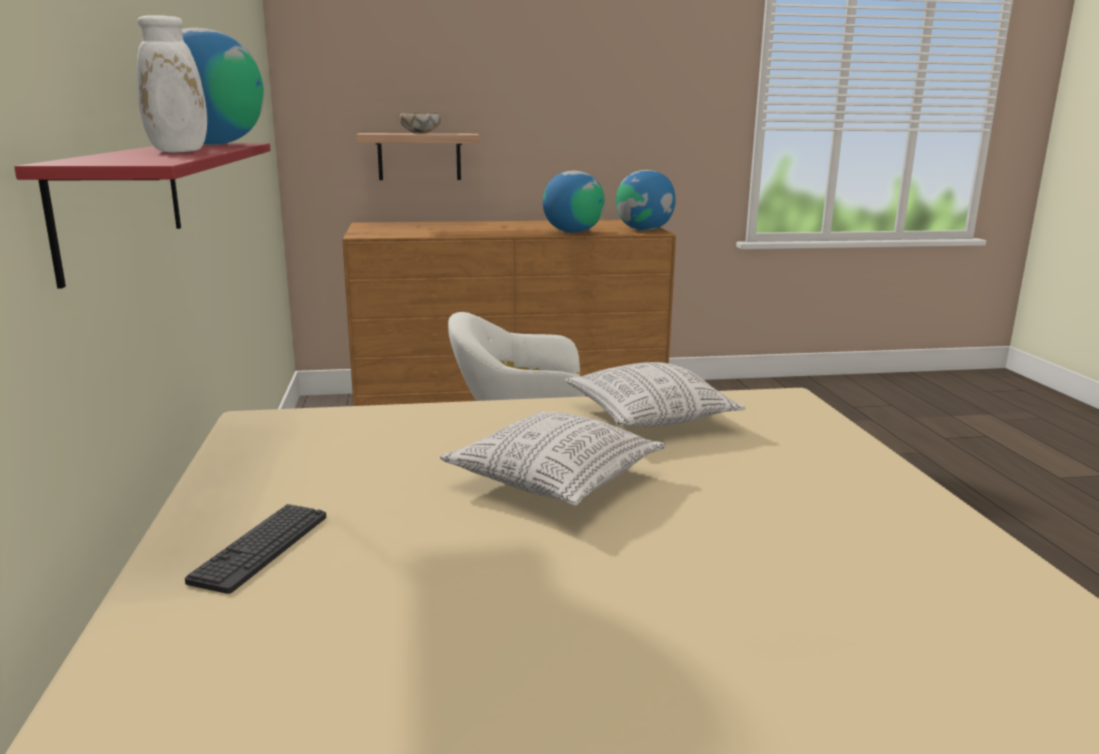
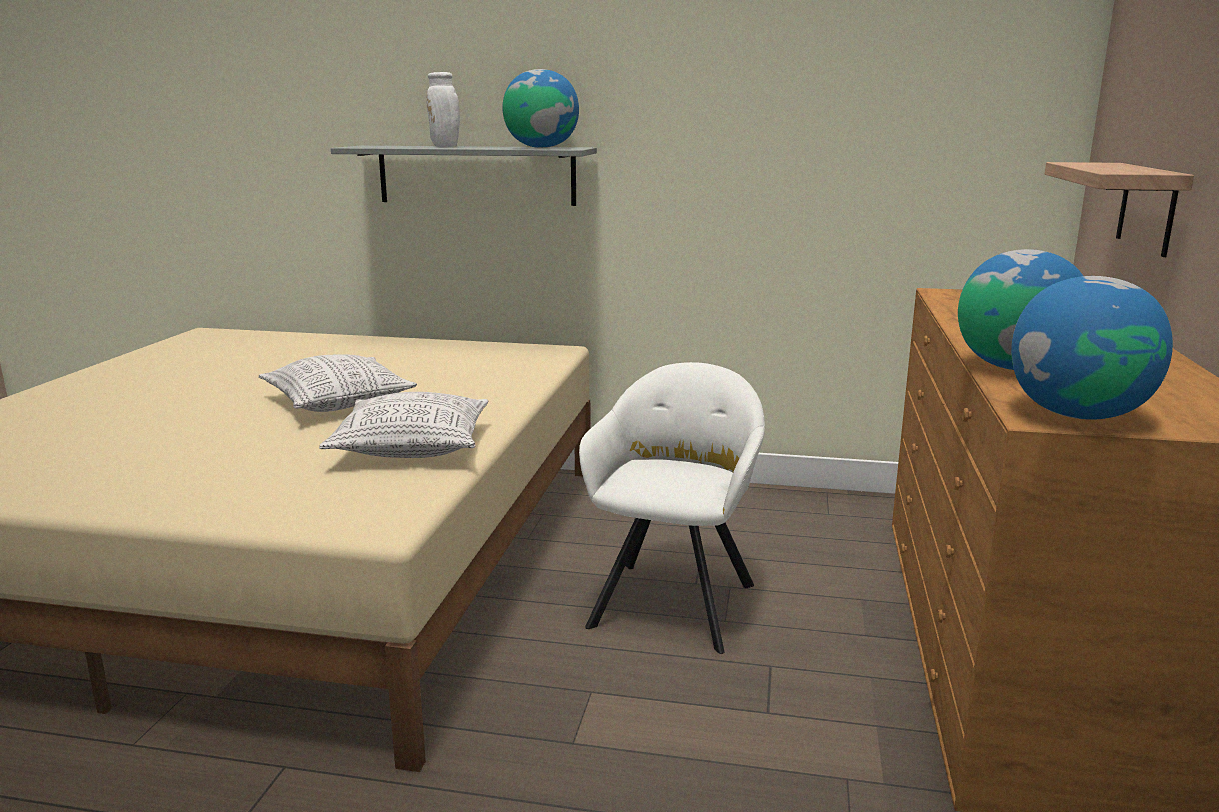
camera: 110 degrees right, 0 degrees up
red shelf [14,143,271,289] -> grey shelf [331,146,597,206]
keyboard [185,504,326,594] -> none
bowl [400,113,441,134] -> none

